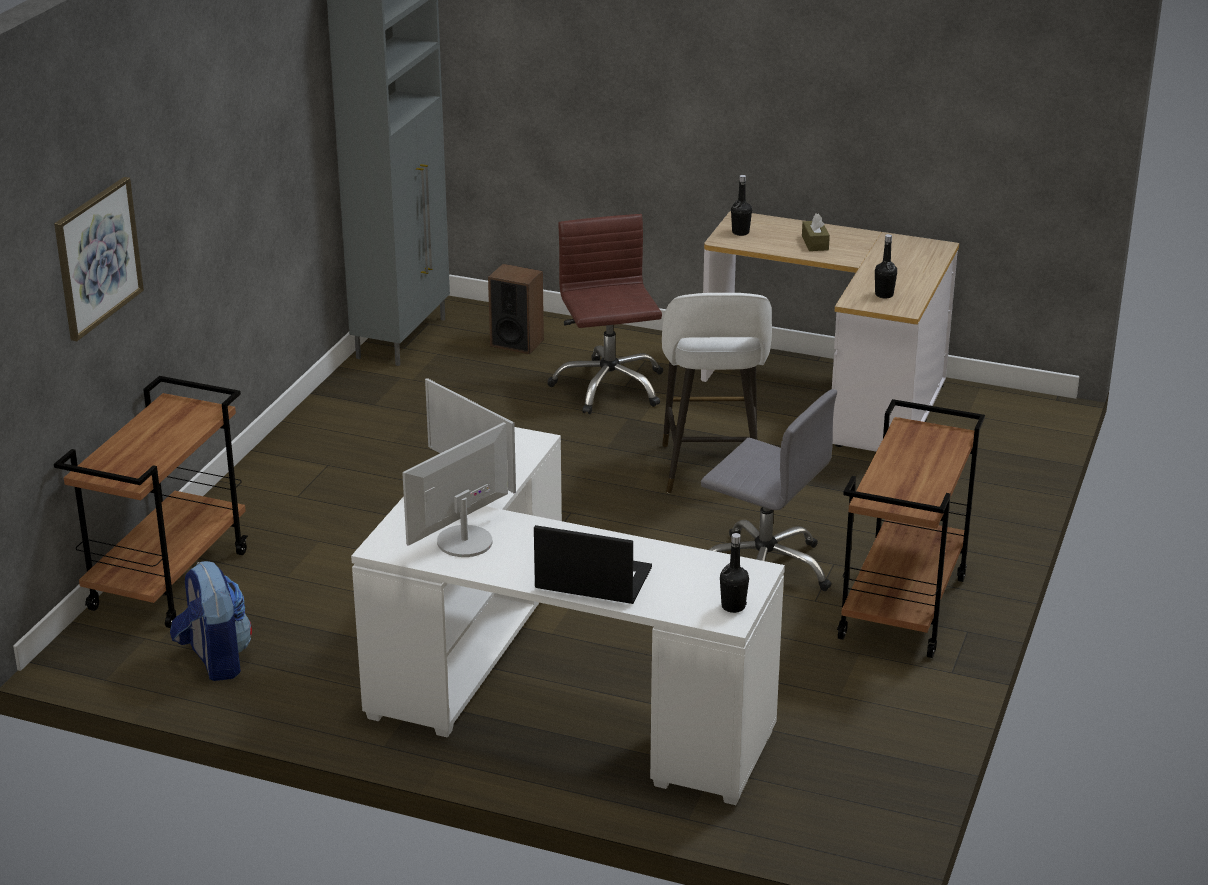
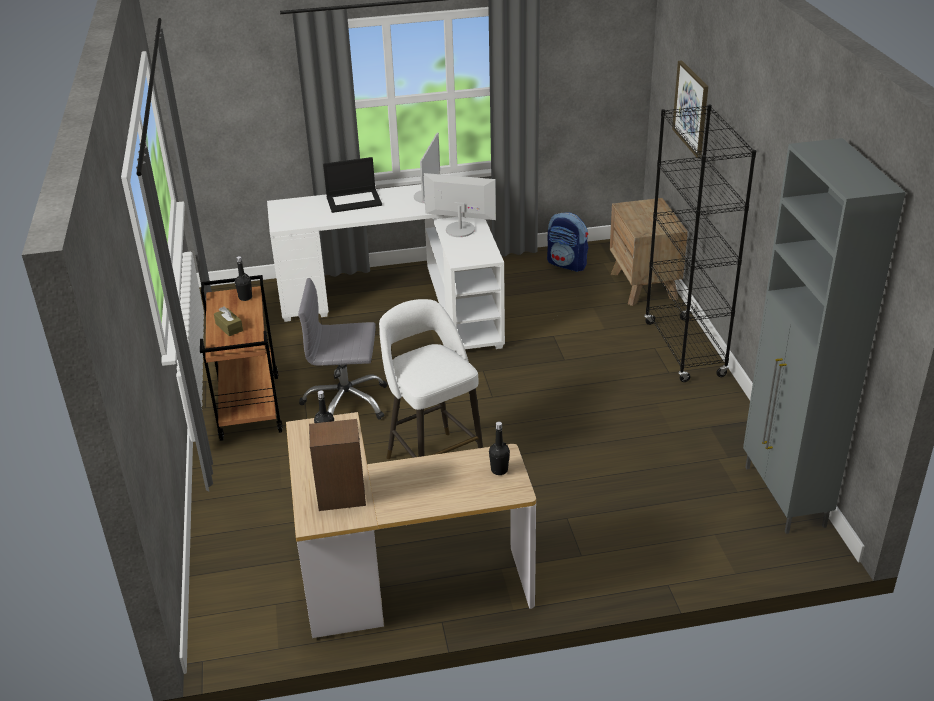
camera: 150 degrees right, 5 degrees up
brown cart [54,376,248,628] -> brown nightstand [610,198,688,306]
speaker [488,264,544,354] -> speaker moved to [309,419,366,511]
brown office chair [547,214,663,414] -> none
black bottle [720,533,749,613] -> black bottle moved to [235,256,252,301]
brown tissue box [802,213,830,251] -> brown tissue box moved to [214,306,243,336]
none -> black bookcase [644,104,756,382]

